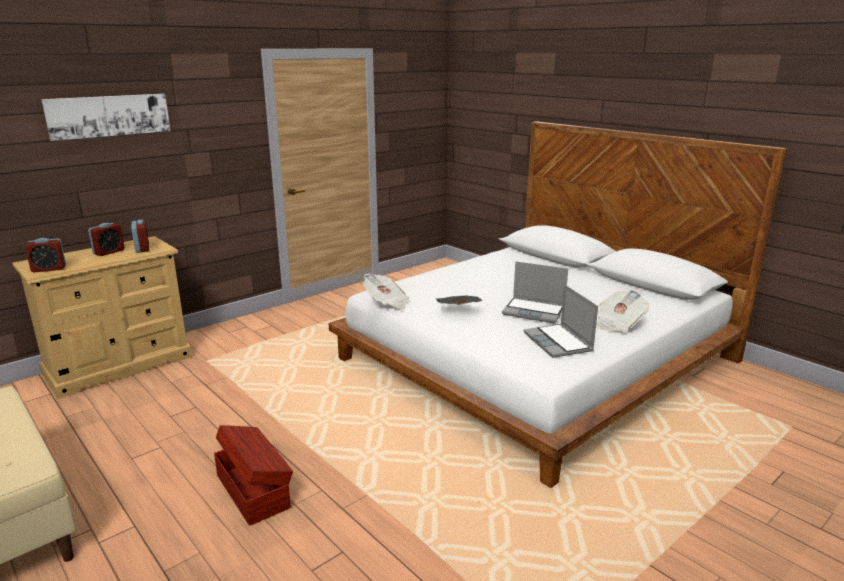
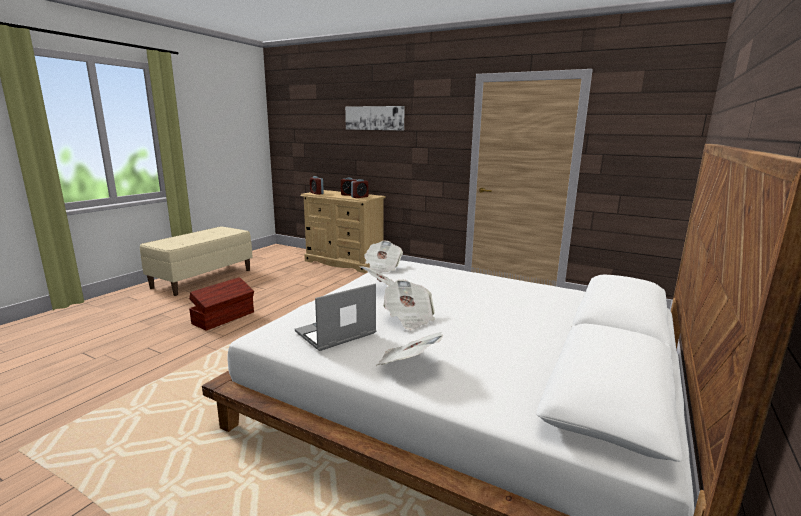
camera: 70 degrees right, 5 degrees down
laptop [502,261,568,323] -> newspaper [383,280,435,330]

